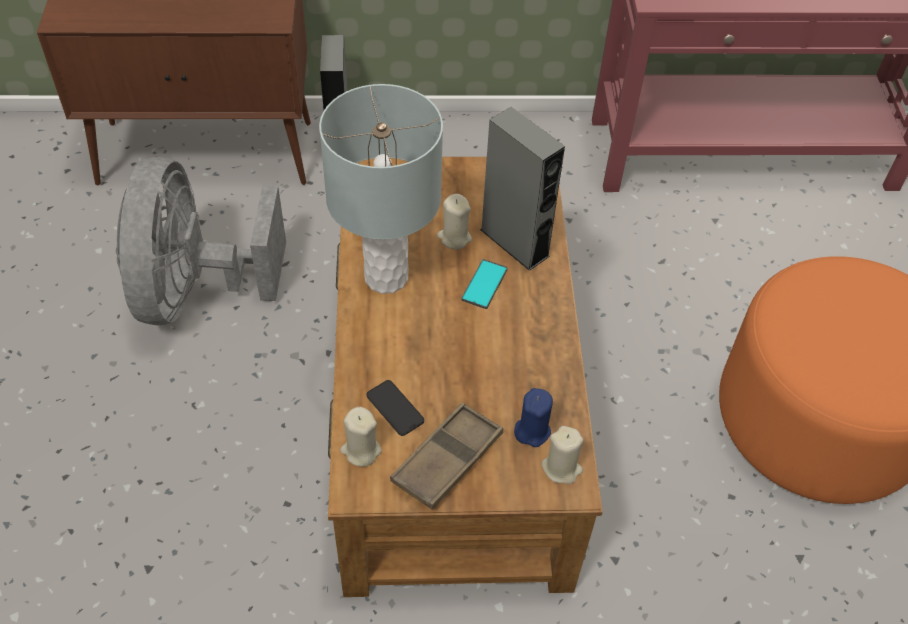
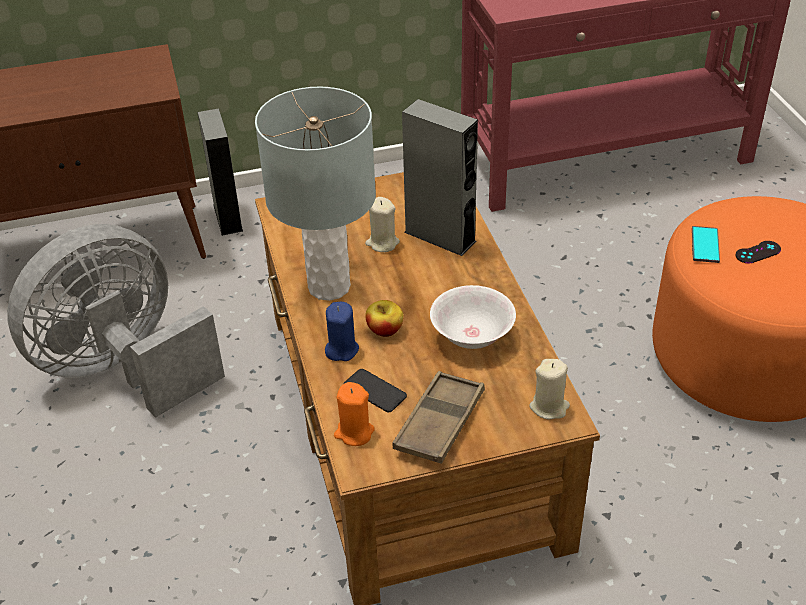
camera: 10 degrees left, 10 degrees down
grey fan [116,157,286,325] -> grey fan turned 60 degrees clockwise [7,224,225,418]
beige candle [340,407,382,467] -> orange candle [334,382,375,446]
phone [461,259,508,309] -> phone moved to [692,226,720,263]
blue candle [514,388,553,447] -> blue candle moved to [325,302,359,361]
none -> apple [365,300,403,337]
none -> white bowl [430,285,516,349]
none -> black game controller [736,241,781,263]

